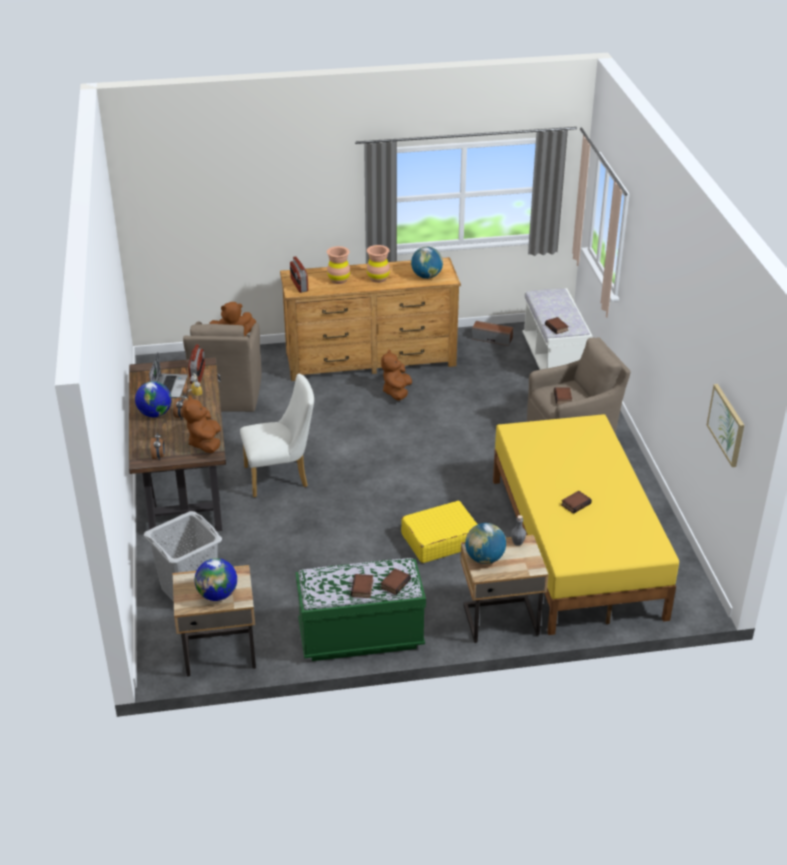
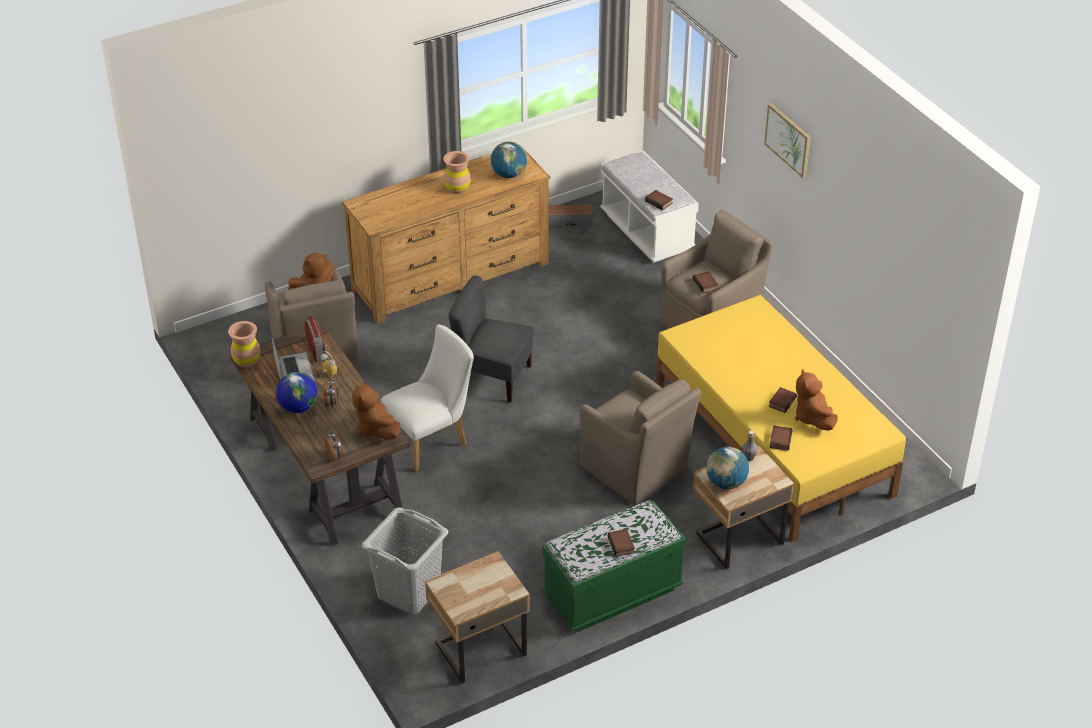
camera: 20 degrees left, 5 degrees up
globe [195,558,237,601] -> none
radio [290,256,308,293] -> none
brown vase [327,246,350,284] -> brown vase moved to [228,321,260,367]
brown plush toy [381,349,412,401] -> brown plush toy moved to [795,369,838,431]
book [381,568,411,595] -> book moved to [769,425,792,451]
yellow suitcase [401,501,478,563] -> brown armchair [580,371,701,505]
picture [707,384,744,467] -> picture moved to [764,103,811,178]
none -> grey chair [449,276,533,403]

